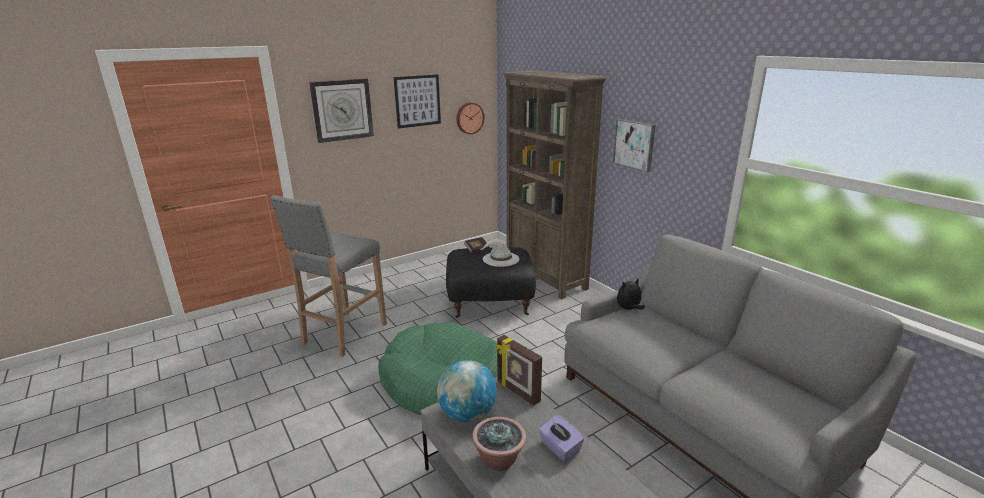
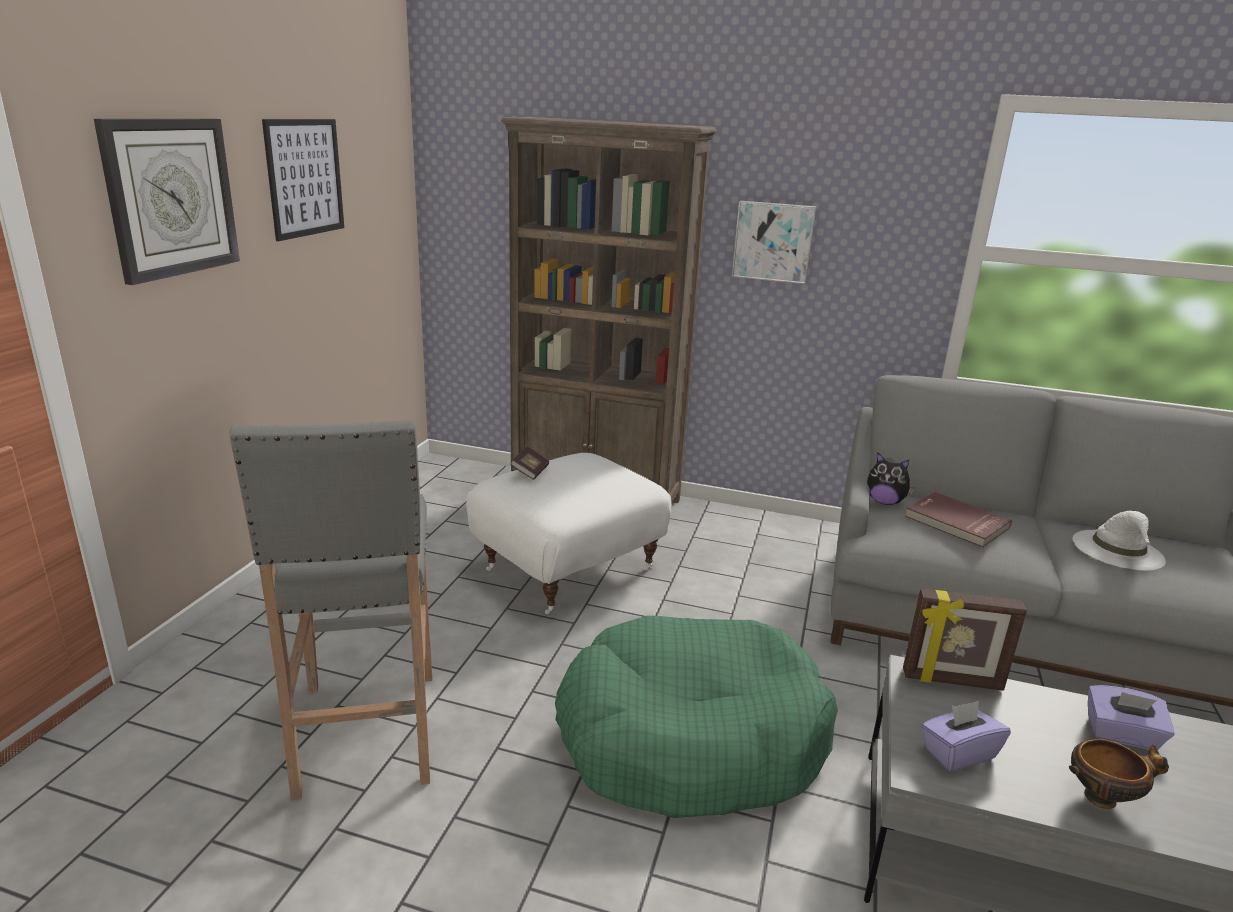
camera: 40 degrees left, 0 degrees up
globe [437,360,497,422] -> purple tissue box [922,701,1011,771]
black ottoman [446,247,536,318] -> white ottoman [466,453,672,614]
wall clock [456,102,485,134] -> none
potted plant [472,417,526,471] -> bowl [1069,739,1169,809]
white hat [479,240,520,267] -> white hat moved to [1073,511,1166,571]
plush toy [617,279,645,310] -> plush toy turned 90 degrees counterclockwise [867,453,915,505]
none -> red book [905,492,1012,548]

